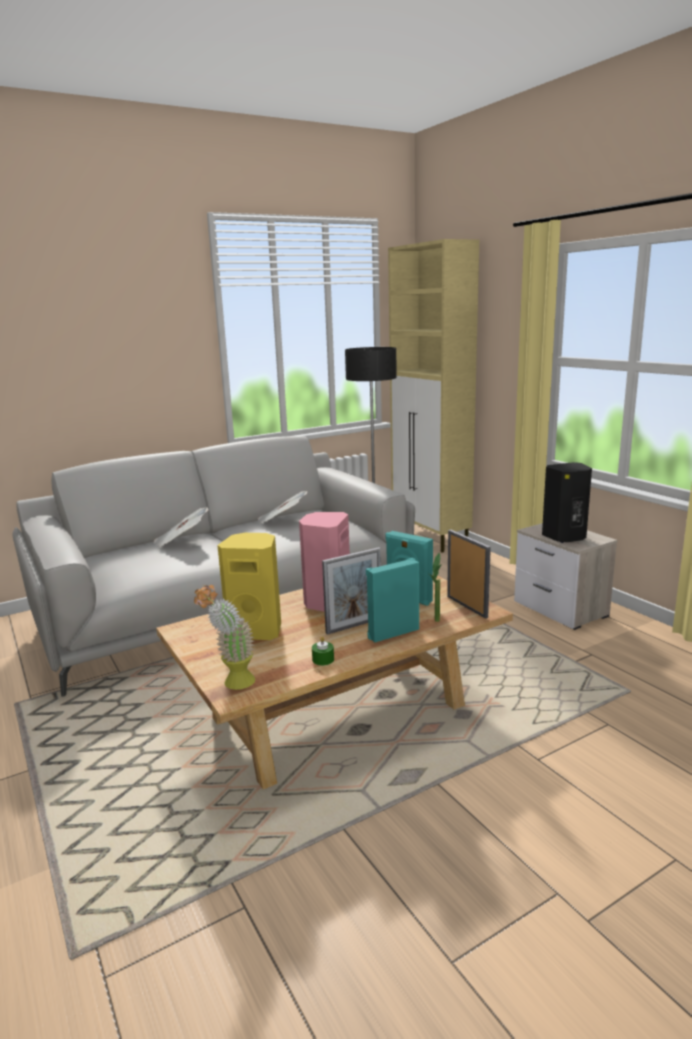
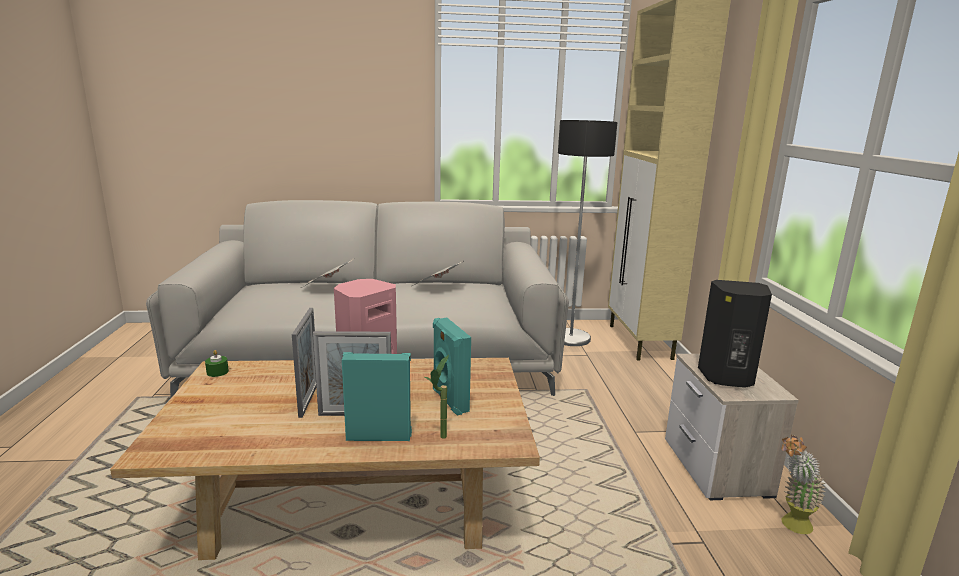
camera: 25 degrees right, 0 degrees up
potted plant [194,585,255,690] -> potted plant moved to [781,434,826,534]
yellow speaker [217,533,281,640] -> none
green candle [312,636,334,666] -> green candle moved to [205,350,229,377]
picture frame [447,530,491,619] -> picture frame moved to [292,308,316,418]

